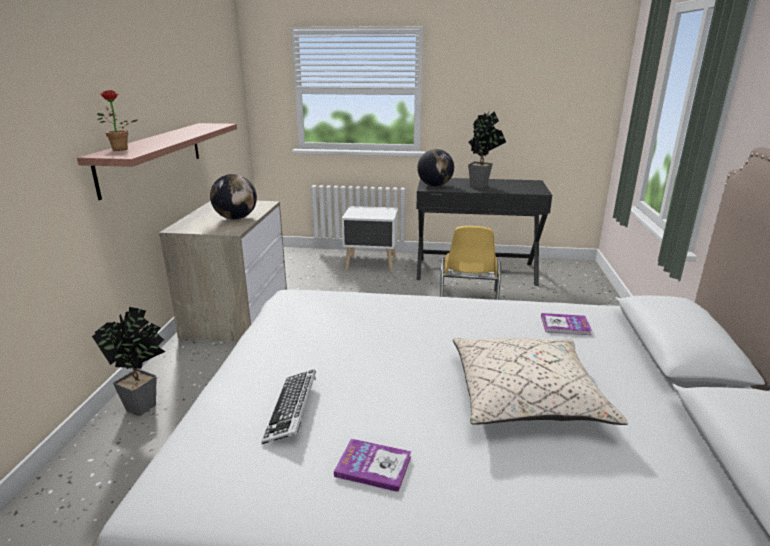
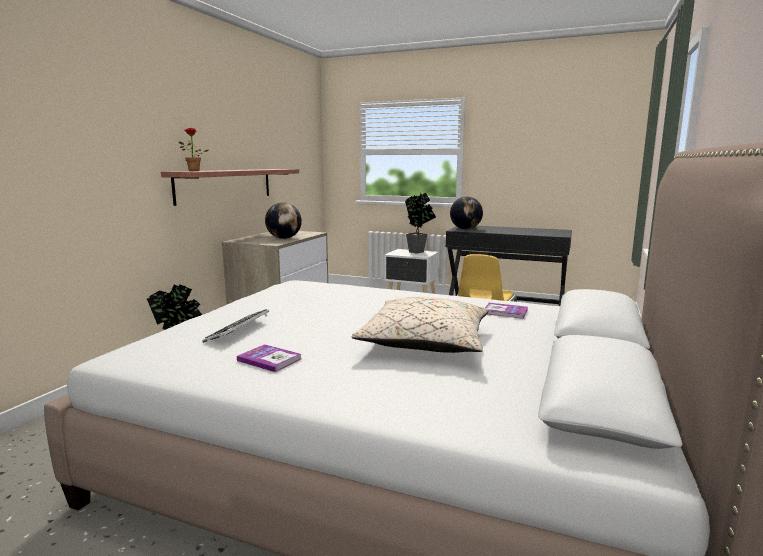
camera: 15 degrees right, 10 degrees down
potted plant [468,111,506,189] -> potted plant moved to [405,193,436,253]

